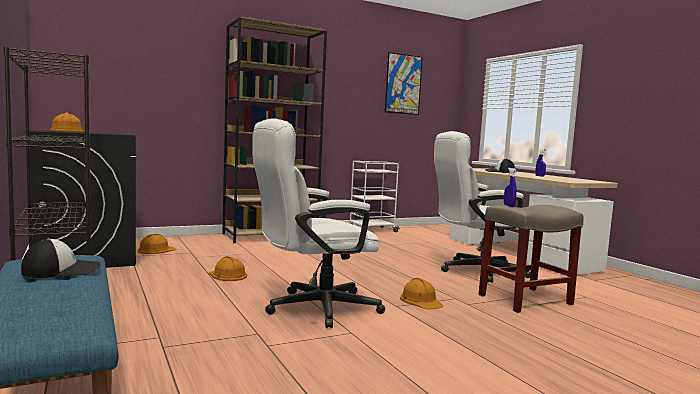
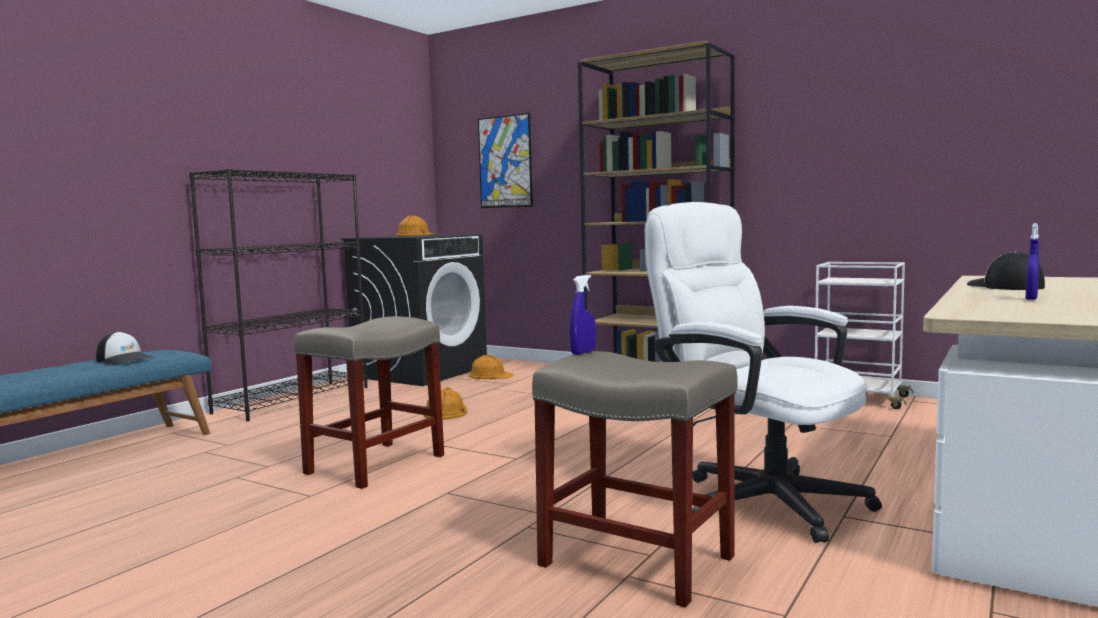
camera: 60 degrees right, 0 degrees up
white office chair [252,119,385,328] -> beige stool [294,316,444,489]
picture [385,52,423,115] -> picture moved to [478,113,533,208]
orange hard hat [400,278,444,309] -> none

